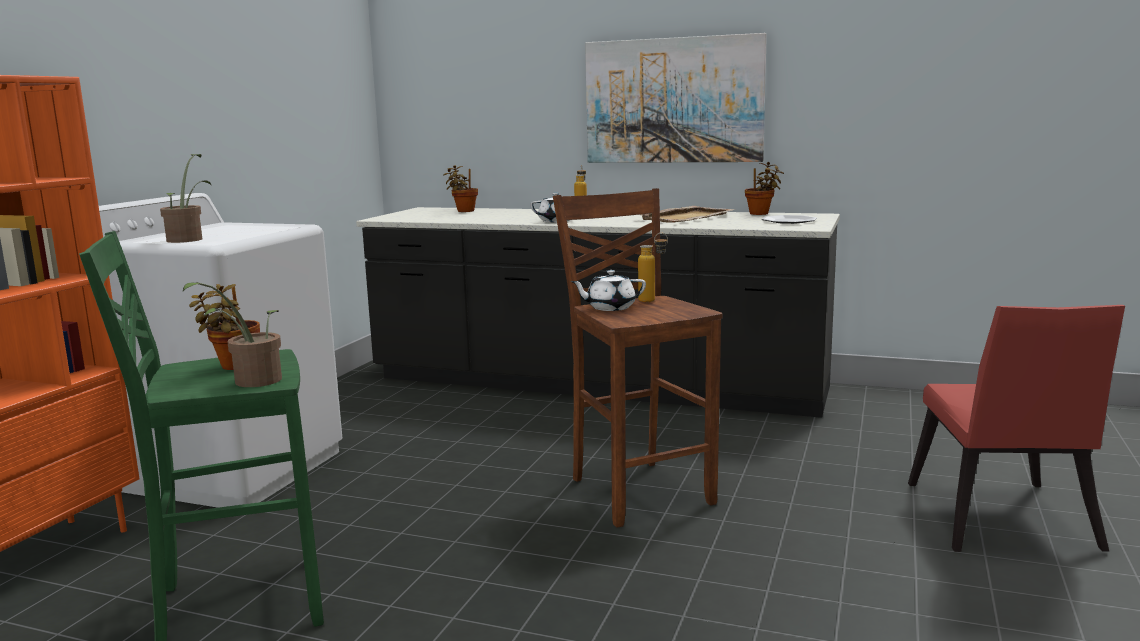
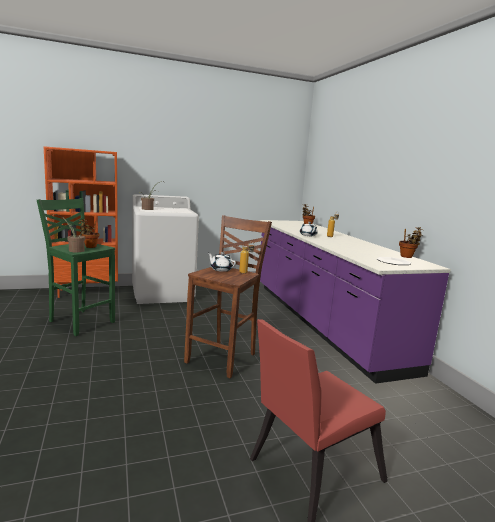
camera: 50 degrees right, 0 degrees up
black counter [356,207,840,418] -> purple counter [260,220,451,384]
picture [585,33,767,163] -> none
beige tray [640,206,735,223] -> none

